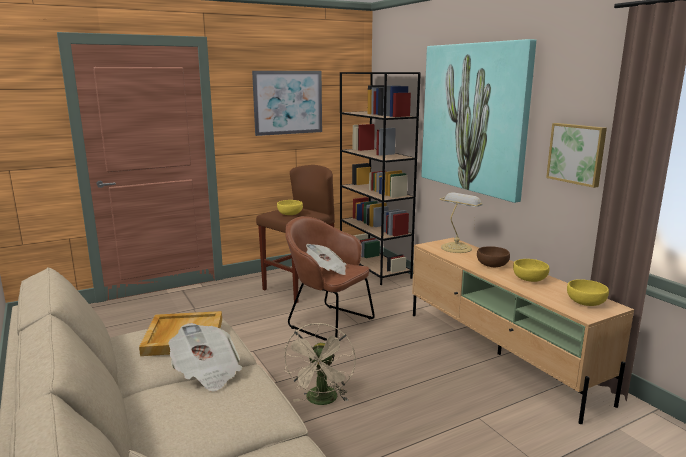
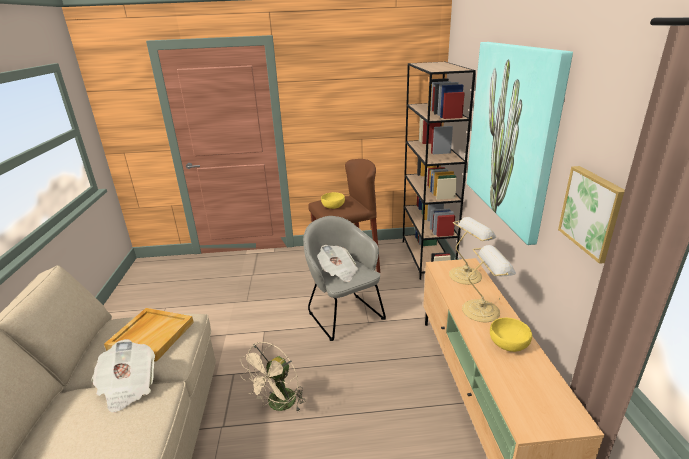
camera: 25 degrees right, 10 degrees up
picture [252,71,322,136] -> none
brown armchair [285,216,375,341] -> grey armchair [303,216,386,341]
brown bowl [477,246,510,267] -> table lamp [462,245,516,322]
yellow bowl [567,279,609,306] -> none

